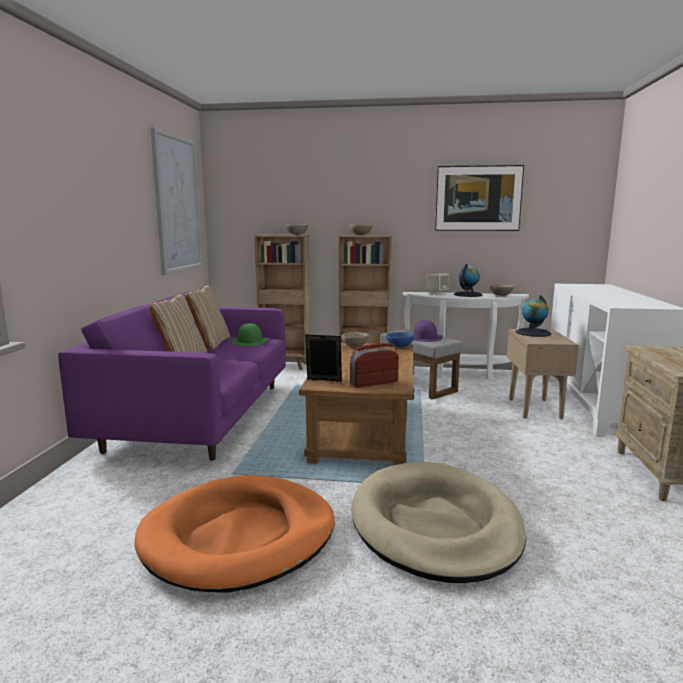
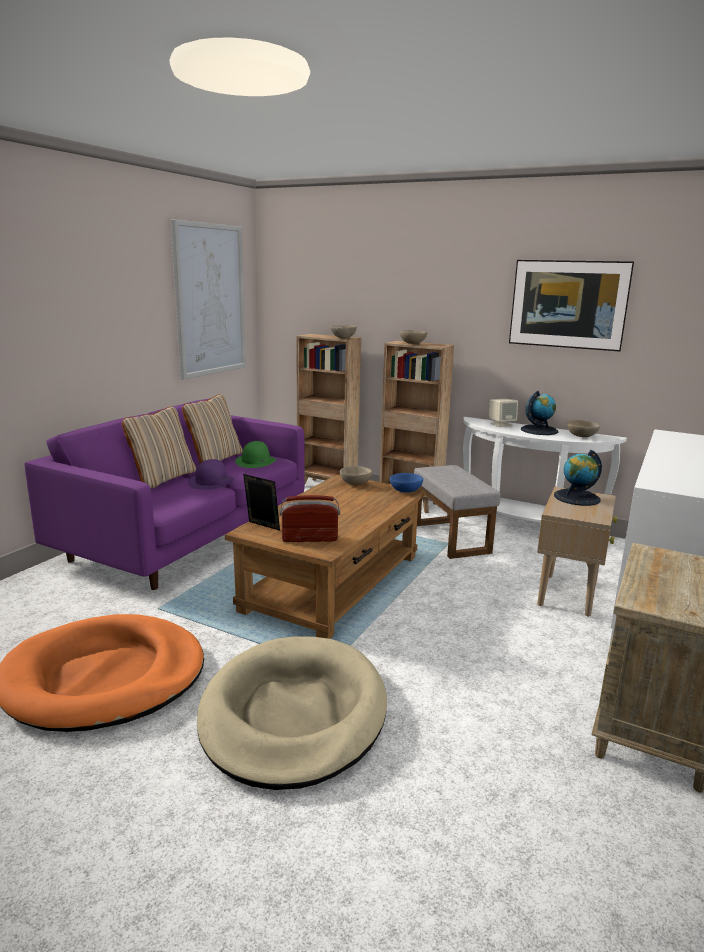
camera: 20 degrees right, 5 degrees up
purple hat [413,320,443,342] -> purple hat moved to [188,459,235,490]

